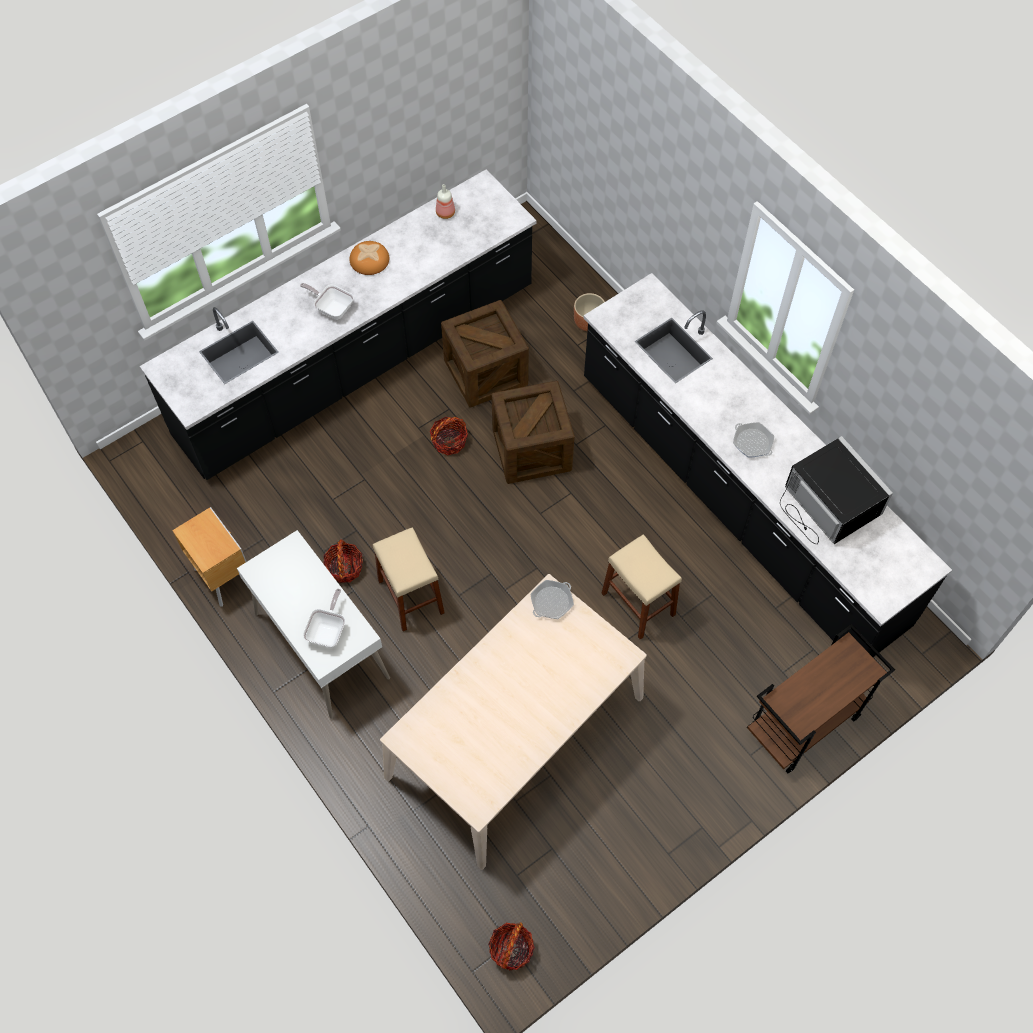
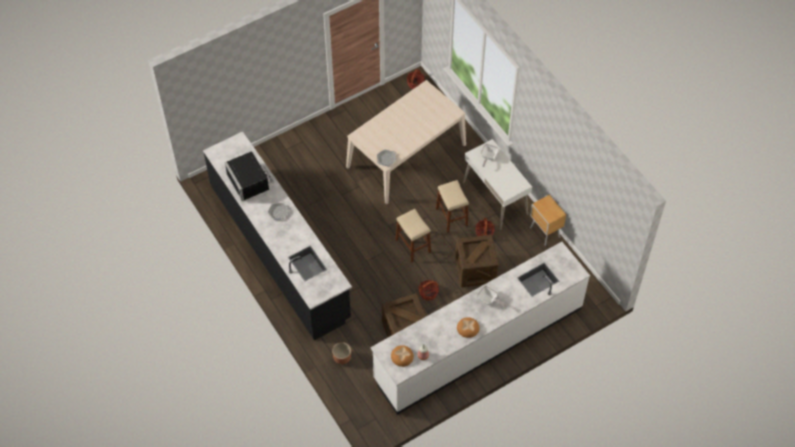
camera: 175 degrees left, 5 degrees down
black counter [140,169,537,480] -> white counter [371,242,590,415]
crate [492,381,575,484] -> crate moved to [455,235,499,287]
beige stool [601,534,682,639] -> beige stool moved to [395,209,431,263]
brown cart [747,624,895,773] -> none
none -> bread [391,345,414,367]

